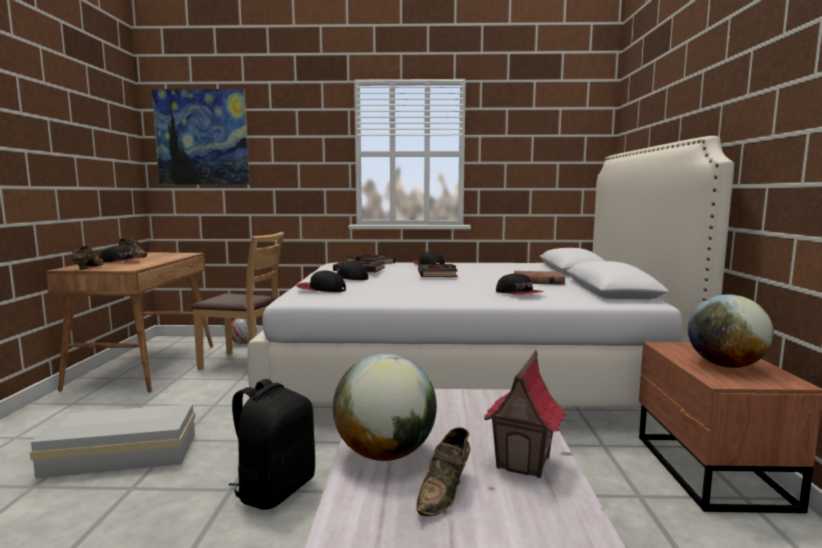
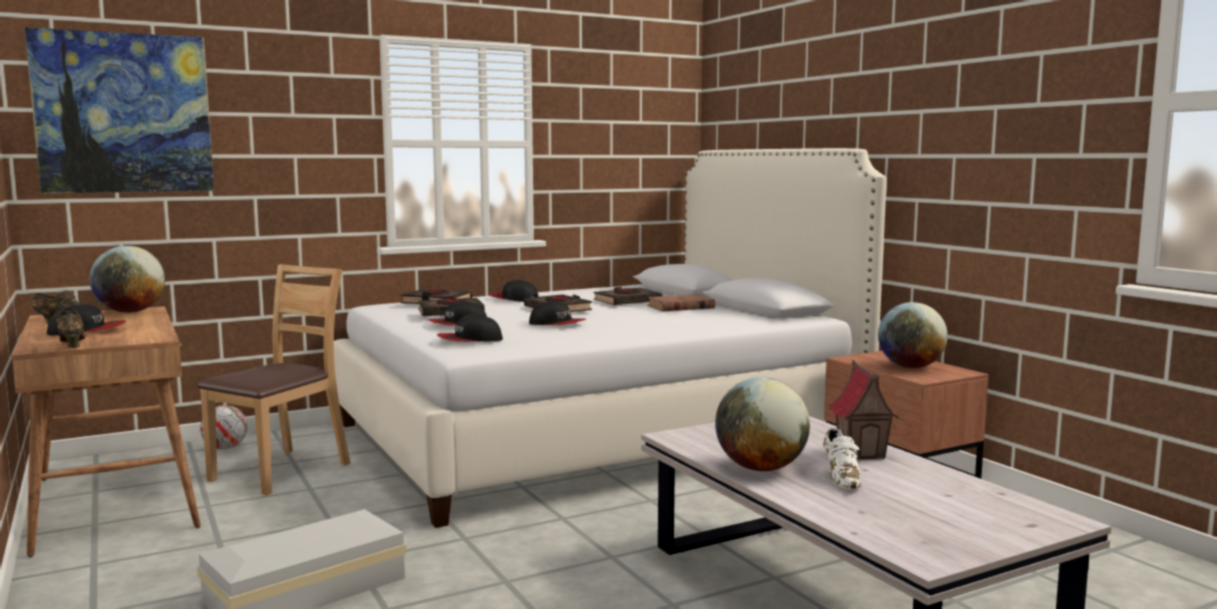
camera: 30 degrees left, 0 degrees up
brown chair [191,232,285,370] -> brown chair turned 45 degrees counterclockwise [197,264,350,496]
black backpack [229,379,315,510] -> none
brown shoe [416,427,470,516] -> white shoe [824,428,861,489]
cap [496,273,544,295] -> cap moved to [529,301,586,325]
none -> globe [90,246,165,313]
none -> black book [594,287,662,305]

